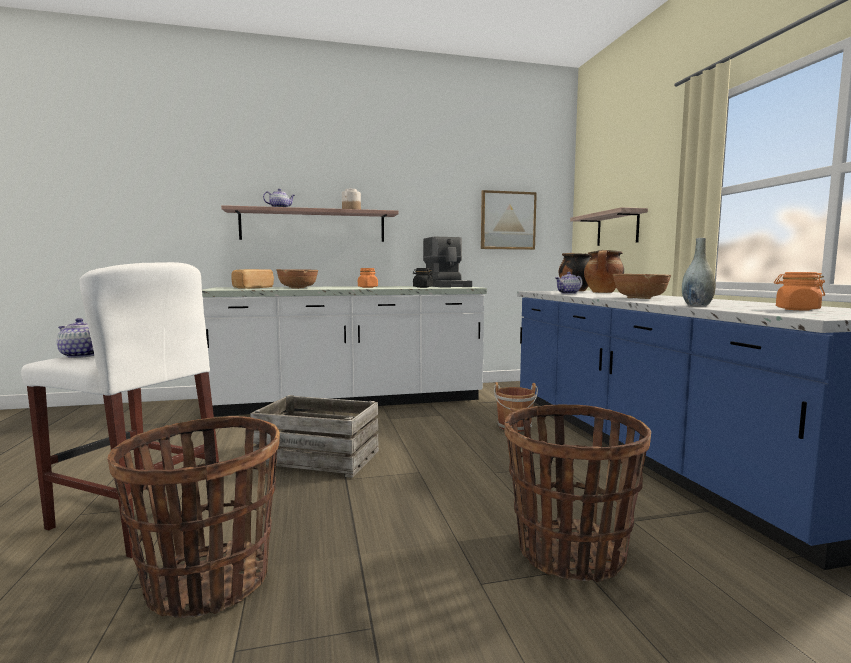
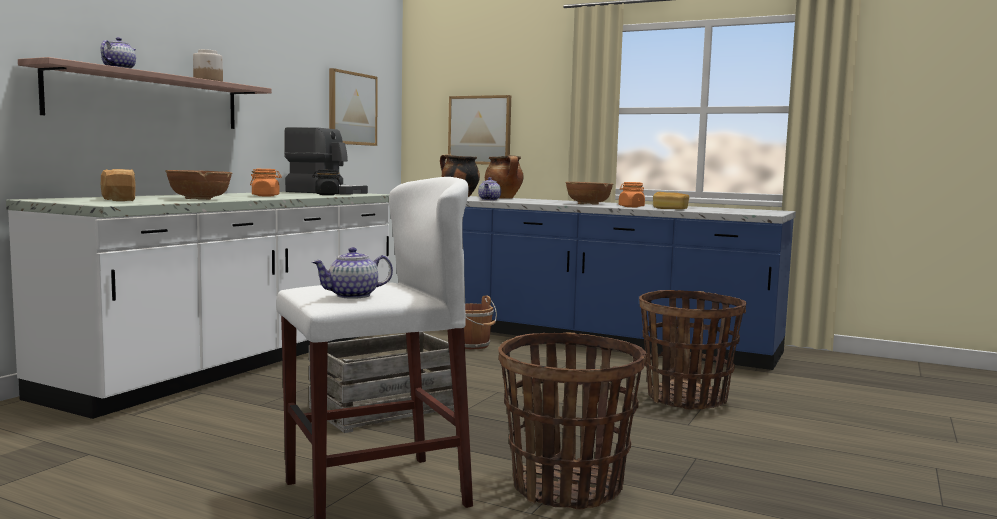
camera: 50 degrees left, 0 degrees up
shelf [570,207,648,246] -> picture [448,95,511,165]
grey vase [682,238,716,306] -> bread [653,192,689,209]
orange jar [774,272,825,311] -> orange jar moved to [619,182,645,207]

